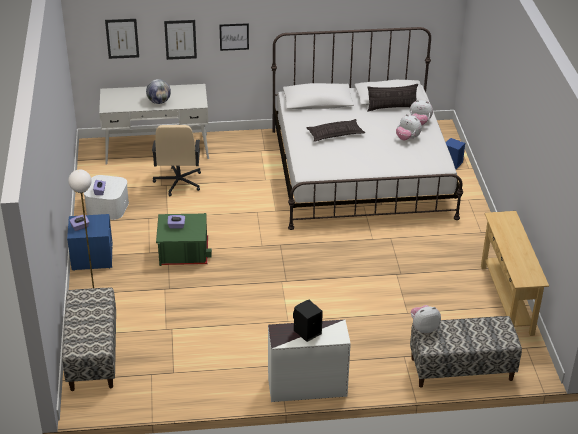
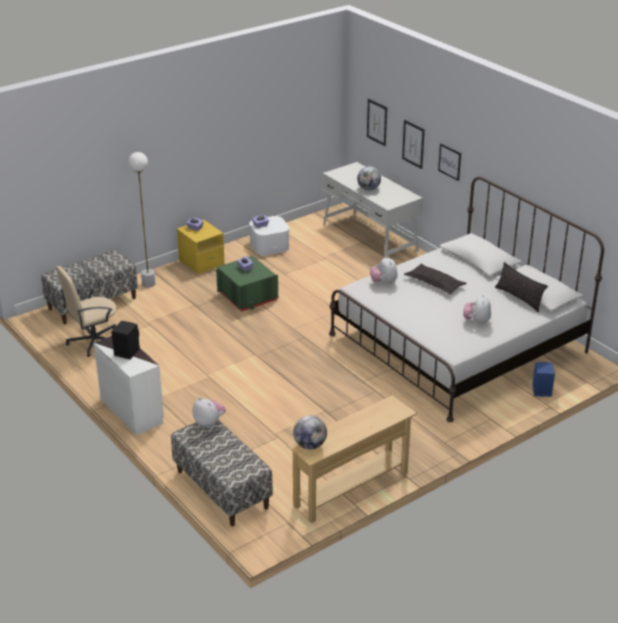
camera: 60 degrees right, 5 degrees down
blue nightstand [67,214,113,271] -> yellow nightstand [177,220,225,274]
beige office chair [152,125,201,197] -> beige office chair moved to [56,266,116,357]
plush toy [410,100,433,125] -> plush toy moved to [370,256,397,285]
none -> globe [293,415,327,450]

